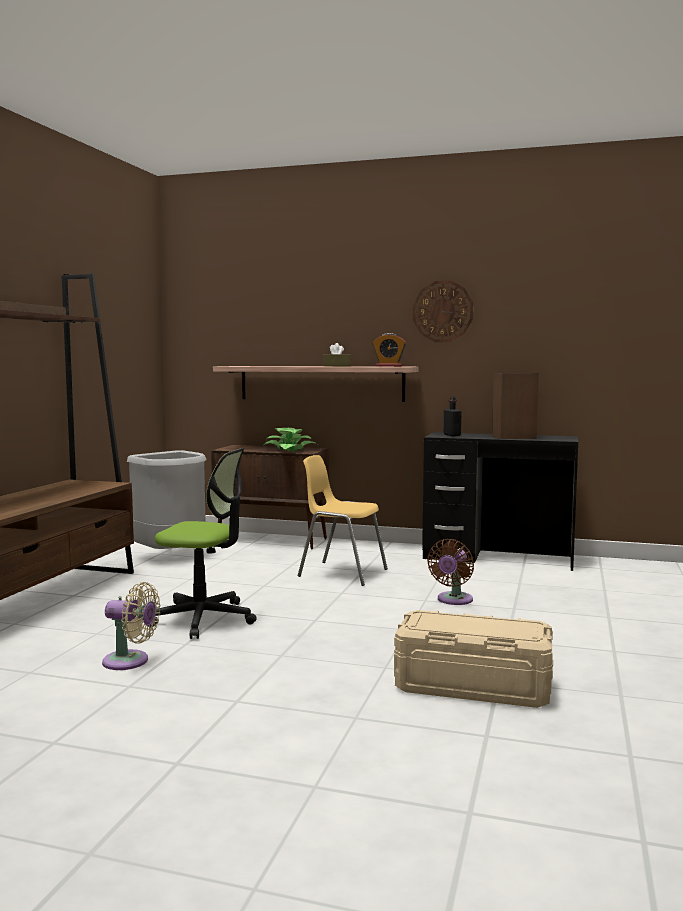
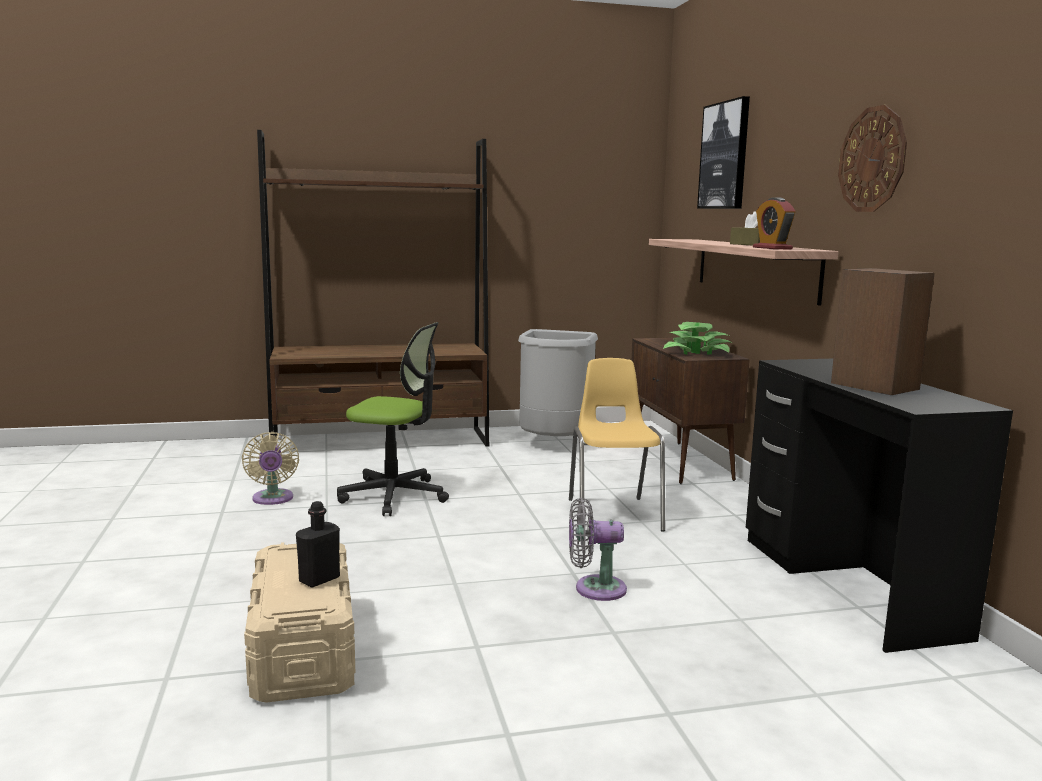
camera: 60 degrees right, 5 degrees up
office chair [150,448,257,639] -> office chair turned 60 degrees counterclockwise [337,322,449,516]
brown fan [427,539,474,605] -> grey fan [569,498,627,601]
black bottle [444,396,462,436] -> black bottle moved to [296,501,340,588]
none -> picture [697,96,750,209]

